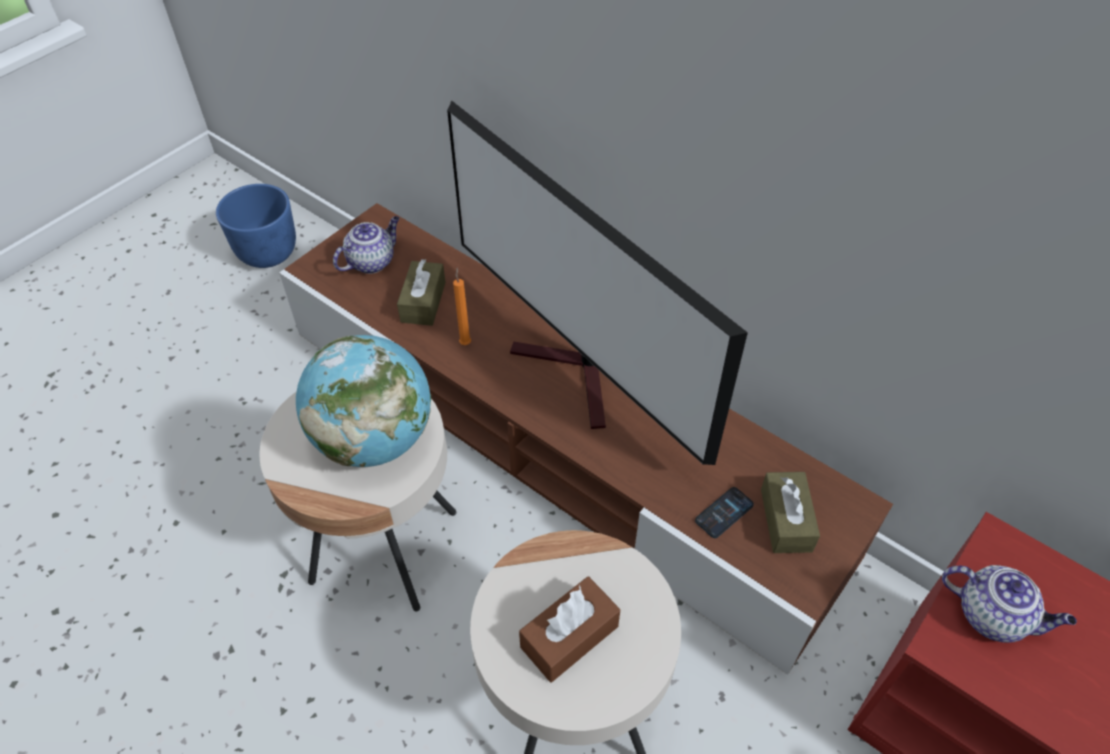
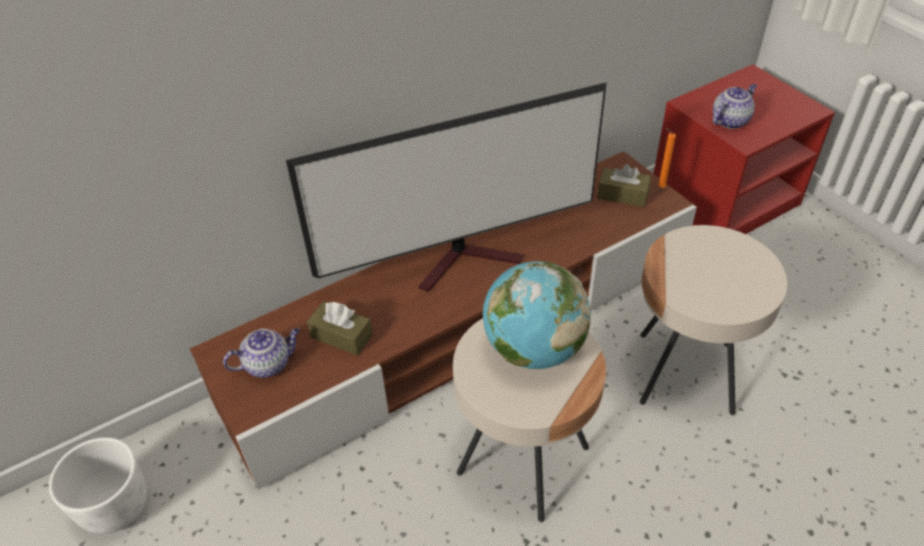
camera: 70 degrees left, 5 degrees down
blue planter [216,184,296,268] -> white planter [49,437,147,534]
teapot [333,216,400,274] -> teapot turned 90 degrees clockwise [223,328,300,378]
orange candle [453,267,471,345] -> orange candle moved to [658,128,676,188]
brown tissue box [519,576,620,683] -> none
phone [695,487,754,538] -> none

